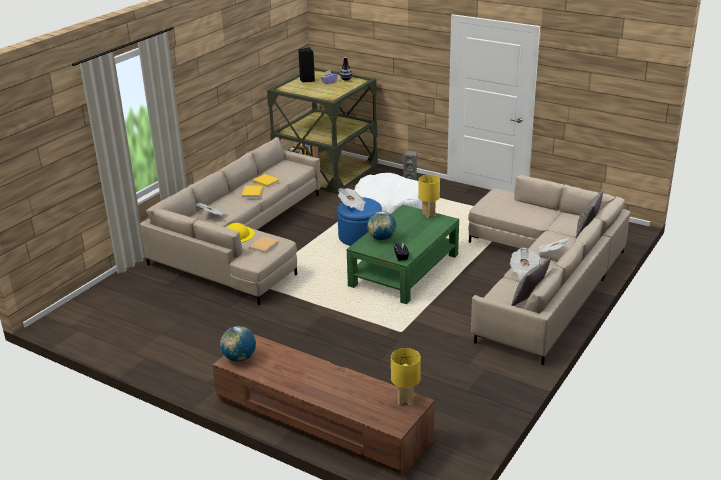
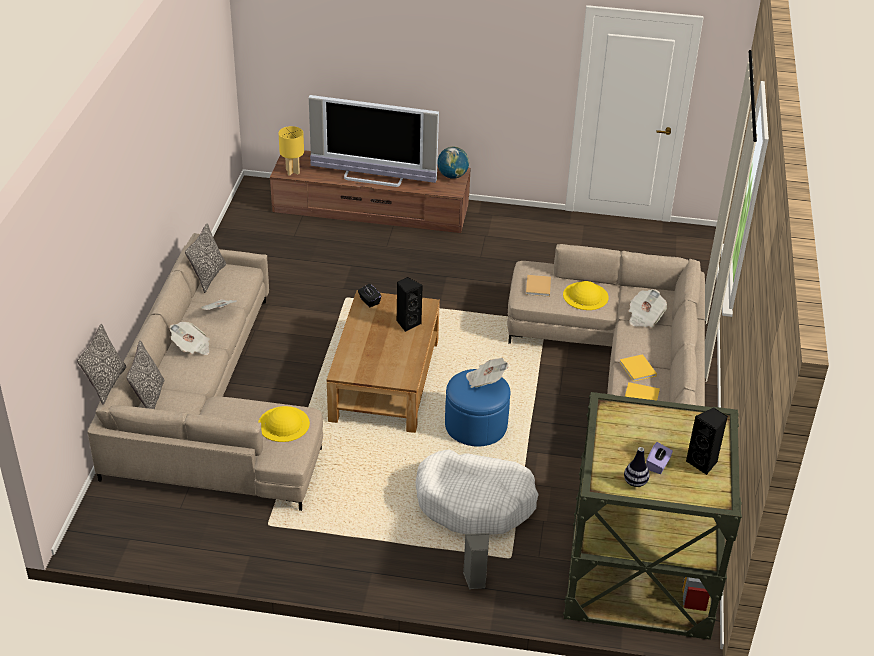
camera: 155 degrees right, 10 degrees up
green coffee table [347,205,459,304] -> brown coffee table [327,290,440,433]
globe [367,211,396,240] -> black speaker [397,277,423,332]
yellow table lamp [418,175,440,218] -> none
none -> pillow [77,324,126,405]
none -> yellow hat [258,406,310,442]
none -> television [309,95,439,187]

